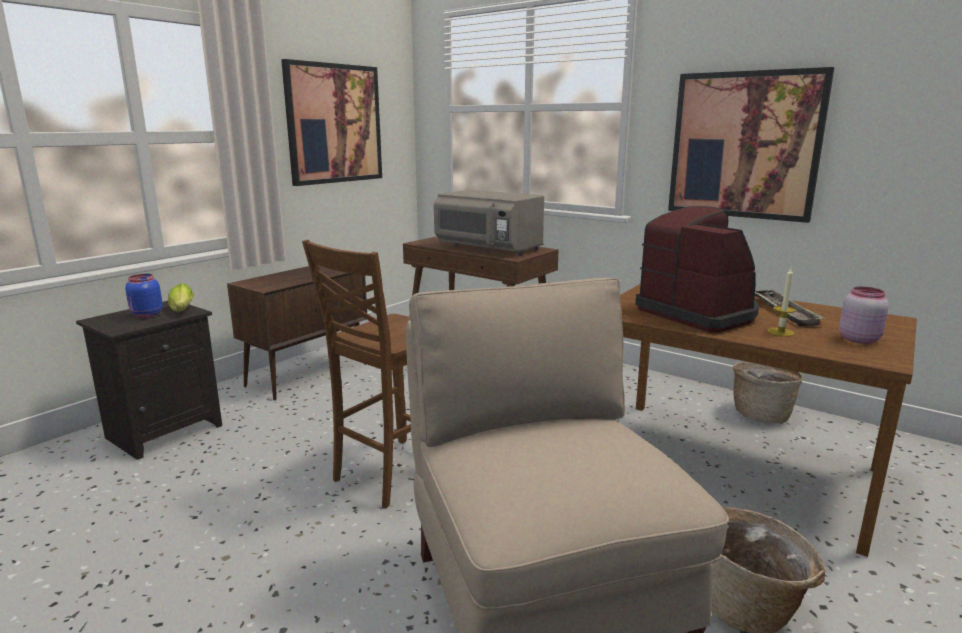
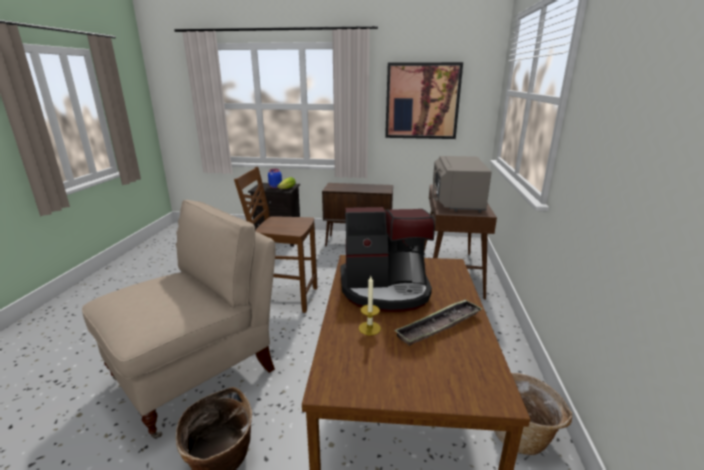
camera: 60 degrees right, 5 degrees up
coffee machine [635,206,759,333] -> coffee machine turned 60 degrees clockwise [340,207,435,312]
picture [668,67,835,223] -> none
pink jar [839,287,889,344] -> none

